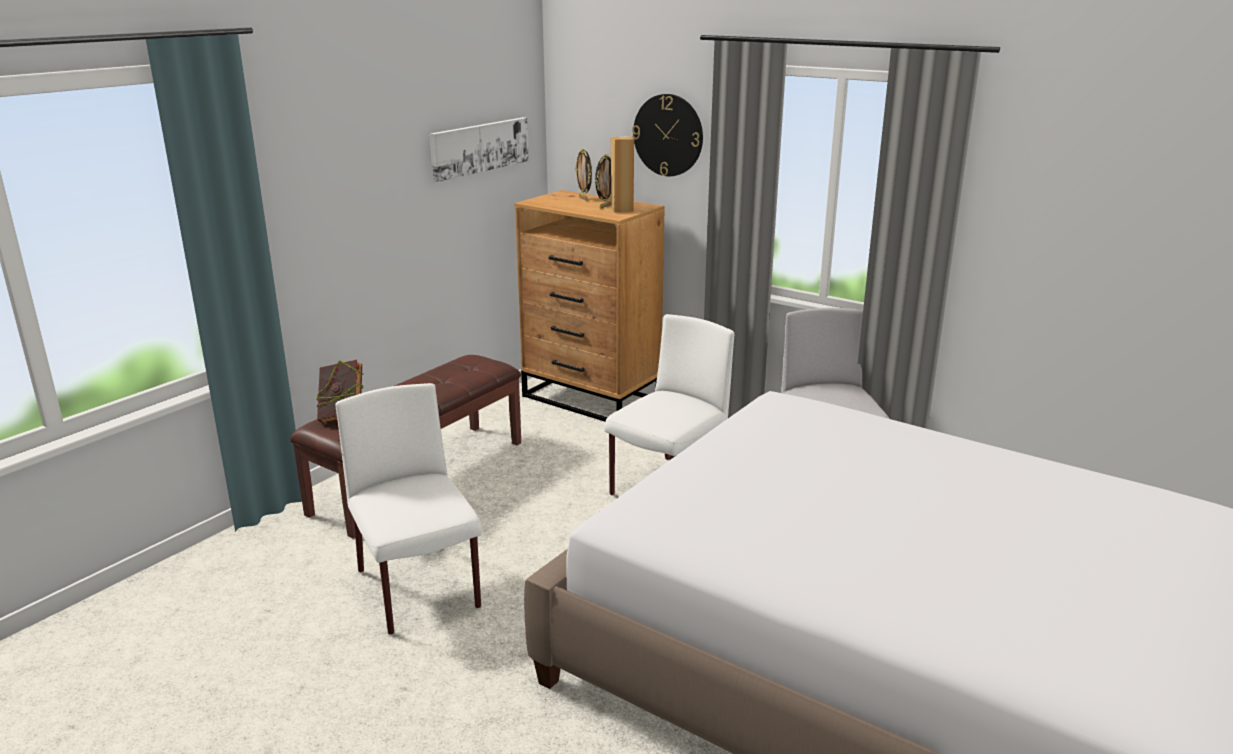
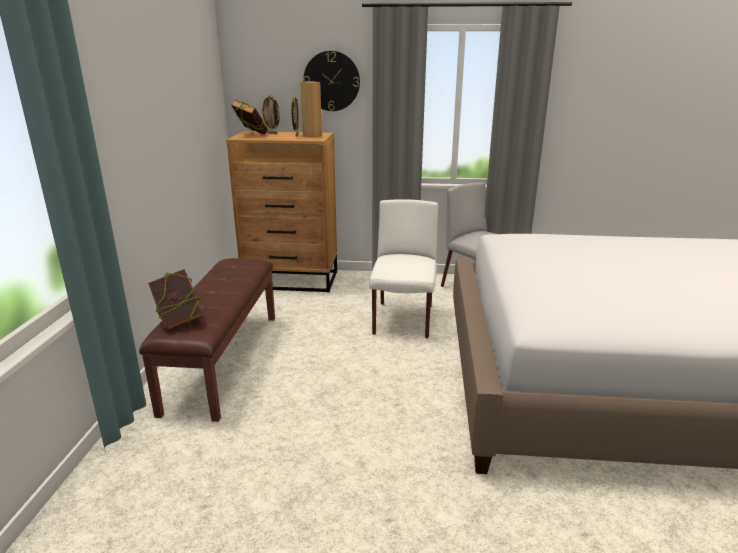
camera: 30 degrees left, 0 degrees up
white chair [335,383,482,635] -> none
picture [430,117,529,182] -> none
none -> book [231,100,268,135]

